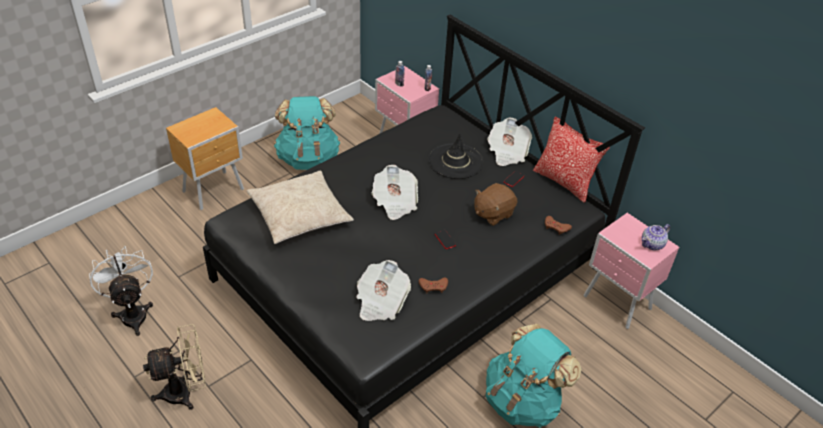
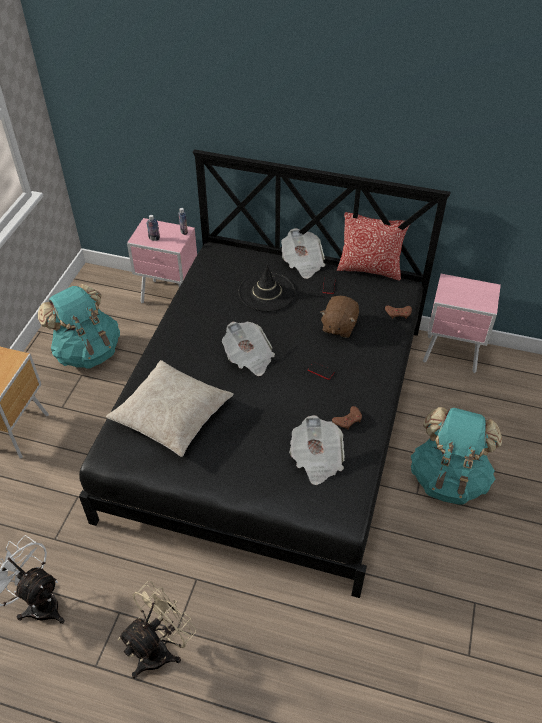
camera: 30 degrees left, 5 degrees up
teapot [642,224,670,250] -> none

